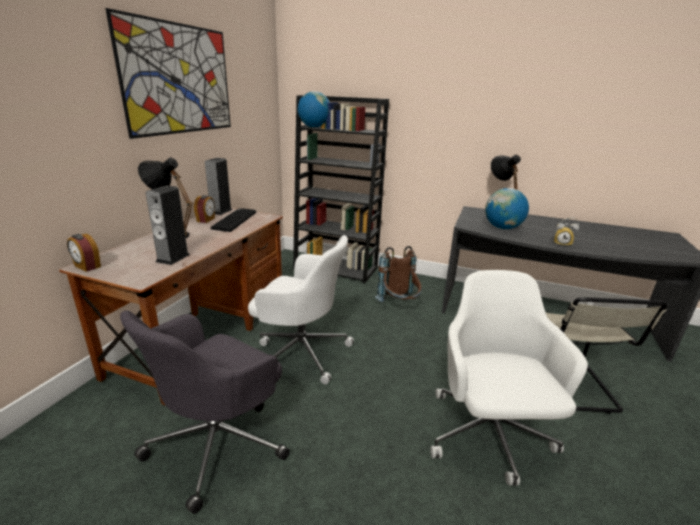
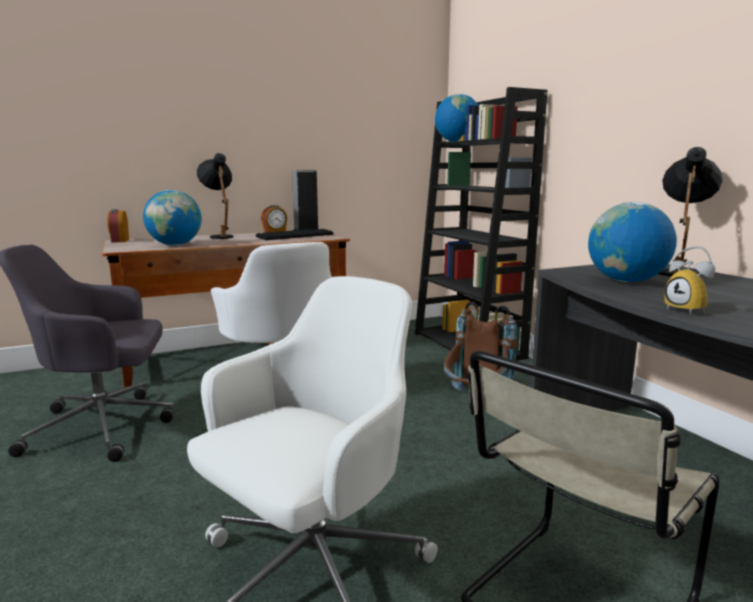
camera: 45 degrees right, 10 degrees down
picture [105,8,231,139] -> none
speaker [146,185,190,265] -> globe [143,190,202,245]

